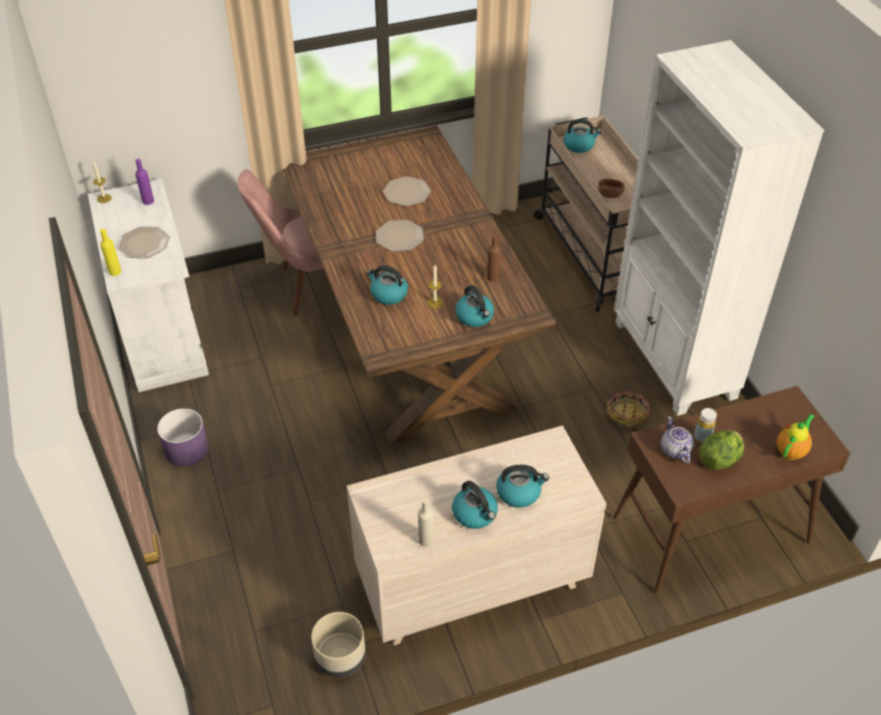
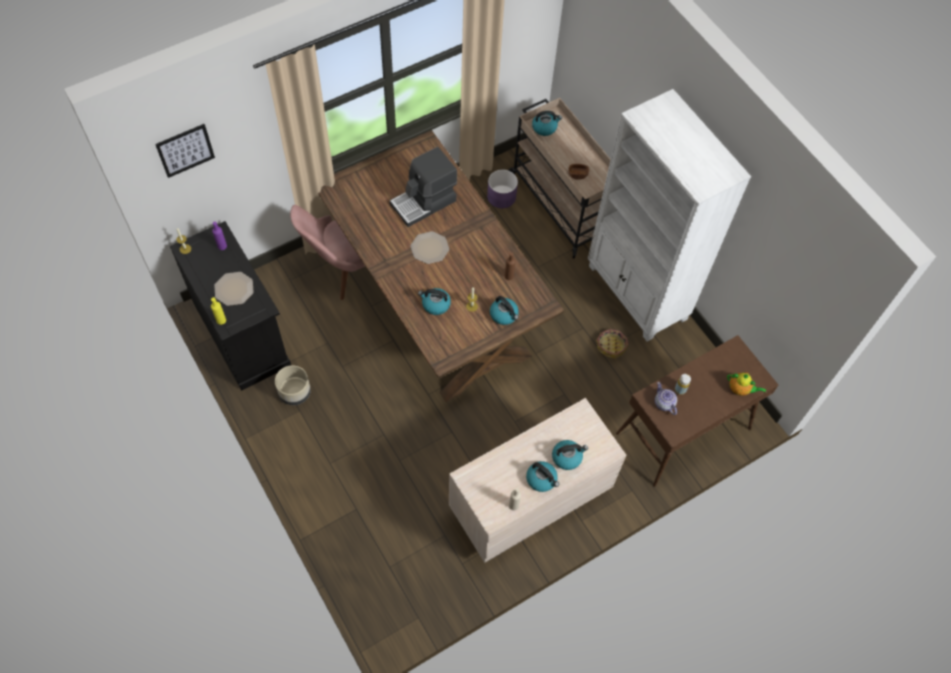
camera: 15 degrees left, 15 degrees up
white cabinet [88,179,209,392] -> black cabinet [170,221,291,391]
purple planter [157,408,209,467] -> purple planter moved to [487,170,518,208]
beige planter [311,612,366,678] -> beige planter moved to [275,365,311,405]
plate [383,176,431,206] -> coffee machine [390,147,457,227]
lettuce [699,430,744,470] -> none
teapot [777,414,814,460] -> teapot turned 90 degrees clockwise [727,372,766,396]
none -> picture [155,124,215,178]

